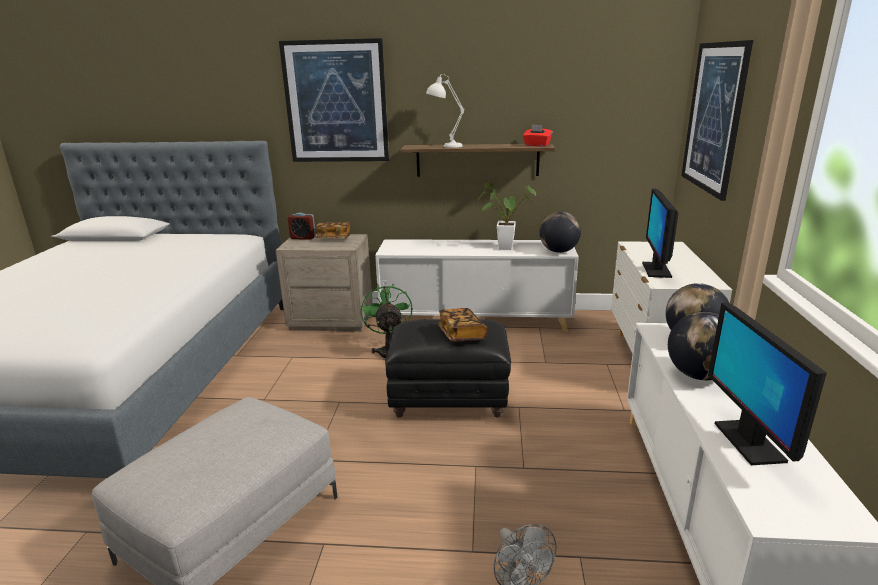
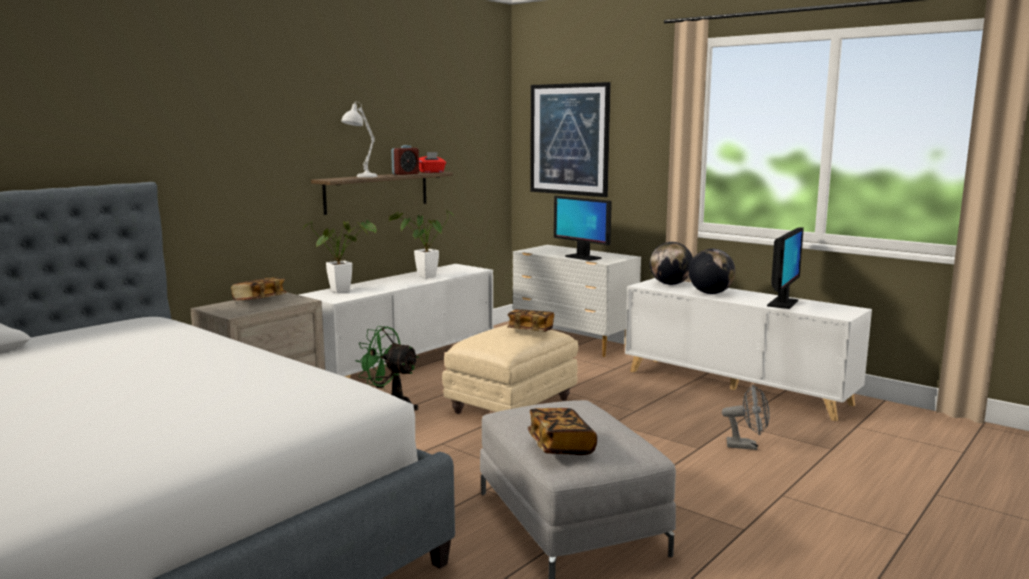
camera: 55 degrees left, 10 degrees down
picture [279,38,389,162] -> none
alarm clock [288,213,316,240] -> alarm clock moved to [391,145,419,175]
black ottoman [385,319,511,418] -> beige ottoman [442,324,578,414]
globe [539,211,581,253] -> none
monitor [708,303,827,465] -> monitor turned 90 degrees counterclockwise [767,227,804,309]
none -> potted plant [302,220,377,293]
none -> book [528,408,597,455]

